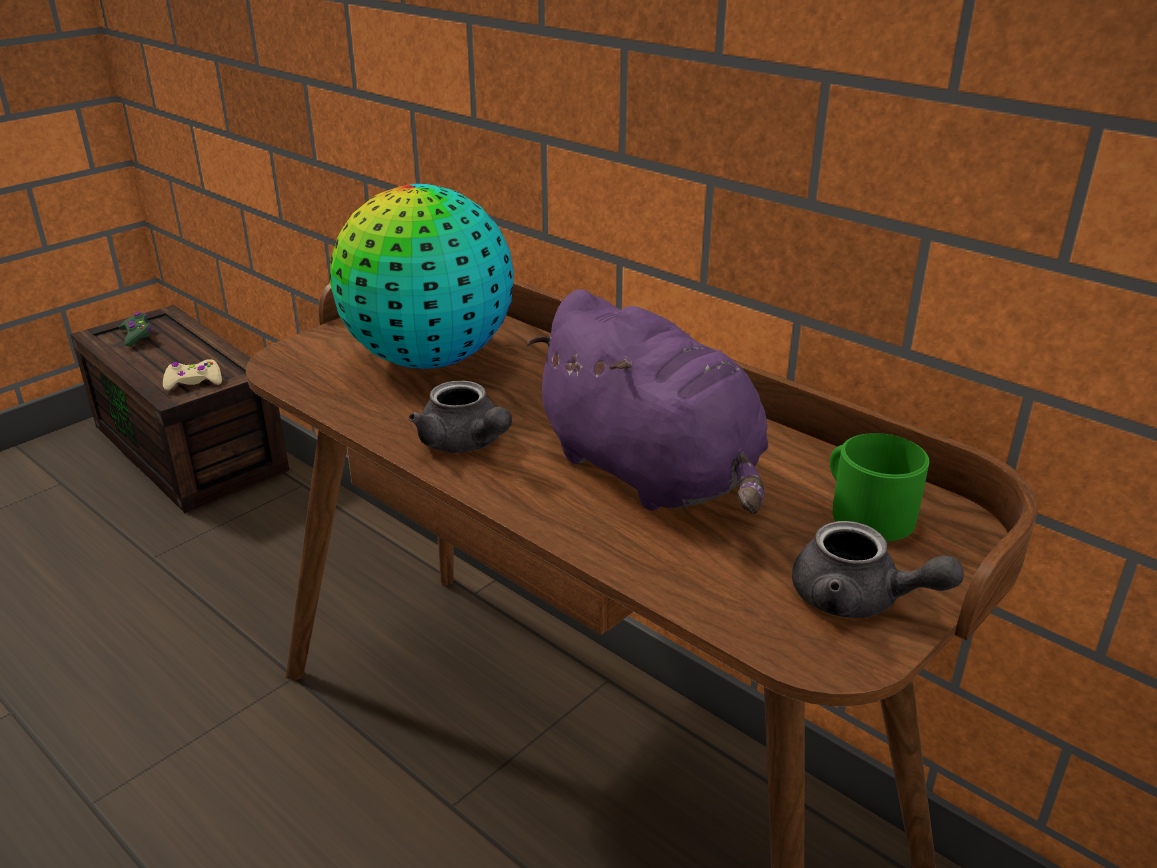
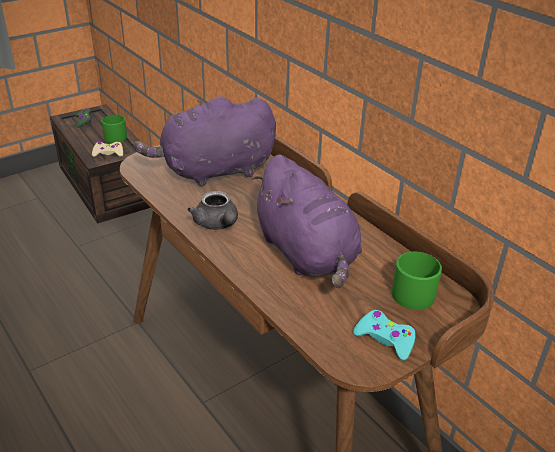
camera: 10 degrees right, 5 degrees up
globe [330,184,514,369] -> purple plush toy [134,96,276,187]
grey teapot [792,521,964,618] -> turquoise game controller [353,310,416,361]
none -> green mug [102,115,127,143]

